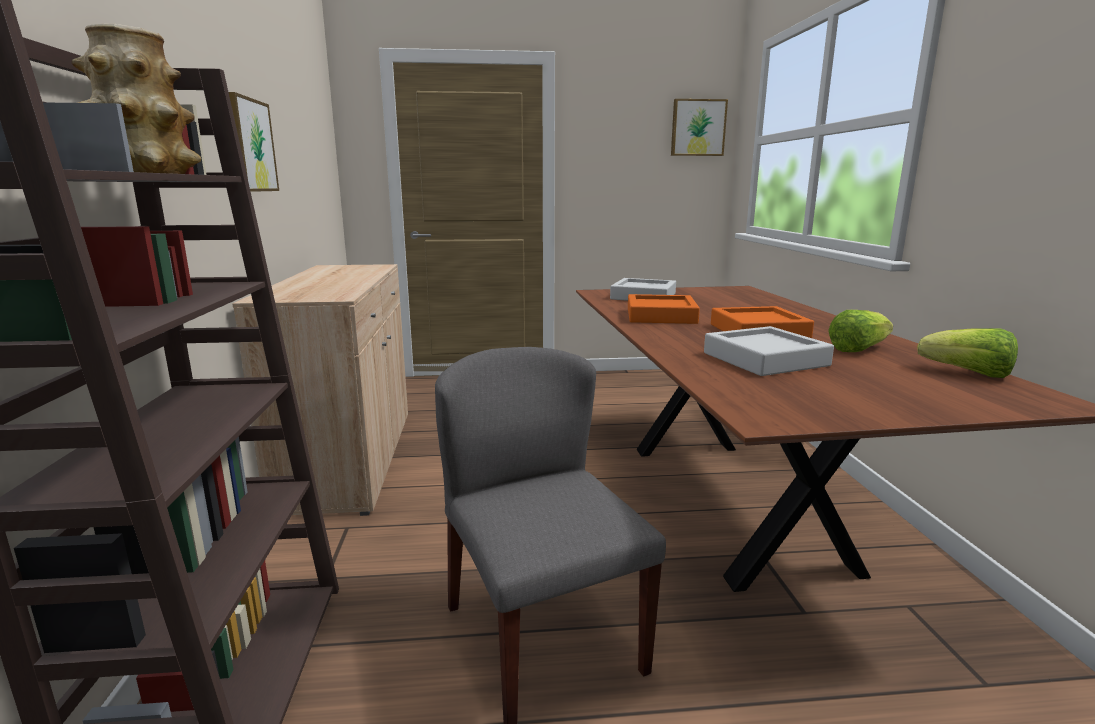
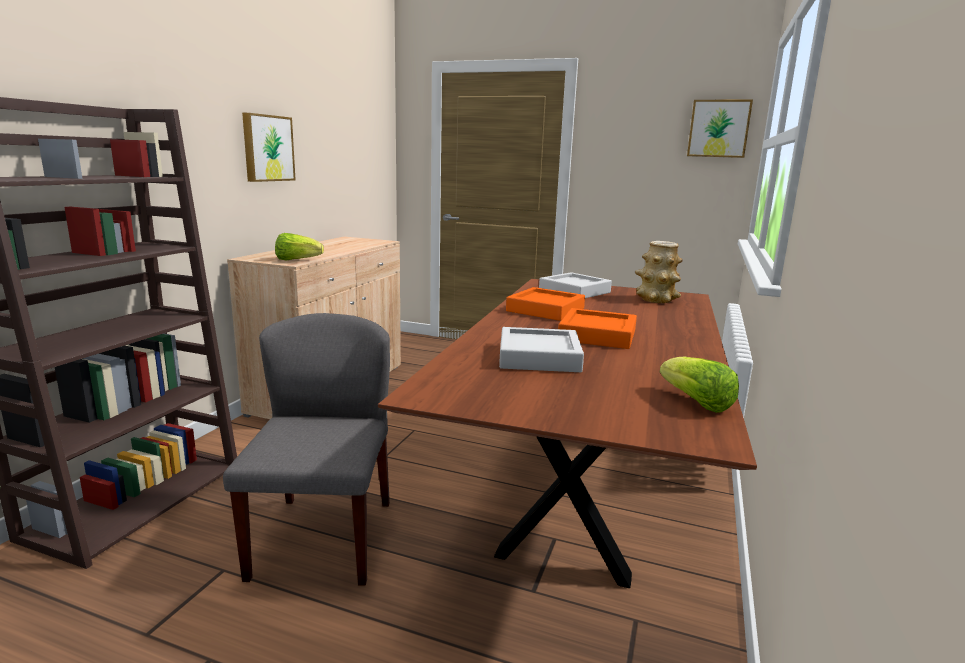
camera: 25 degrees right, 0 degrees up
vase [72,24,201,174] -> vase moved to [635,241,683,303]
lettuce [828,310,893,352] -> lettuce moved to [275,233,324,260]

